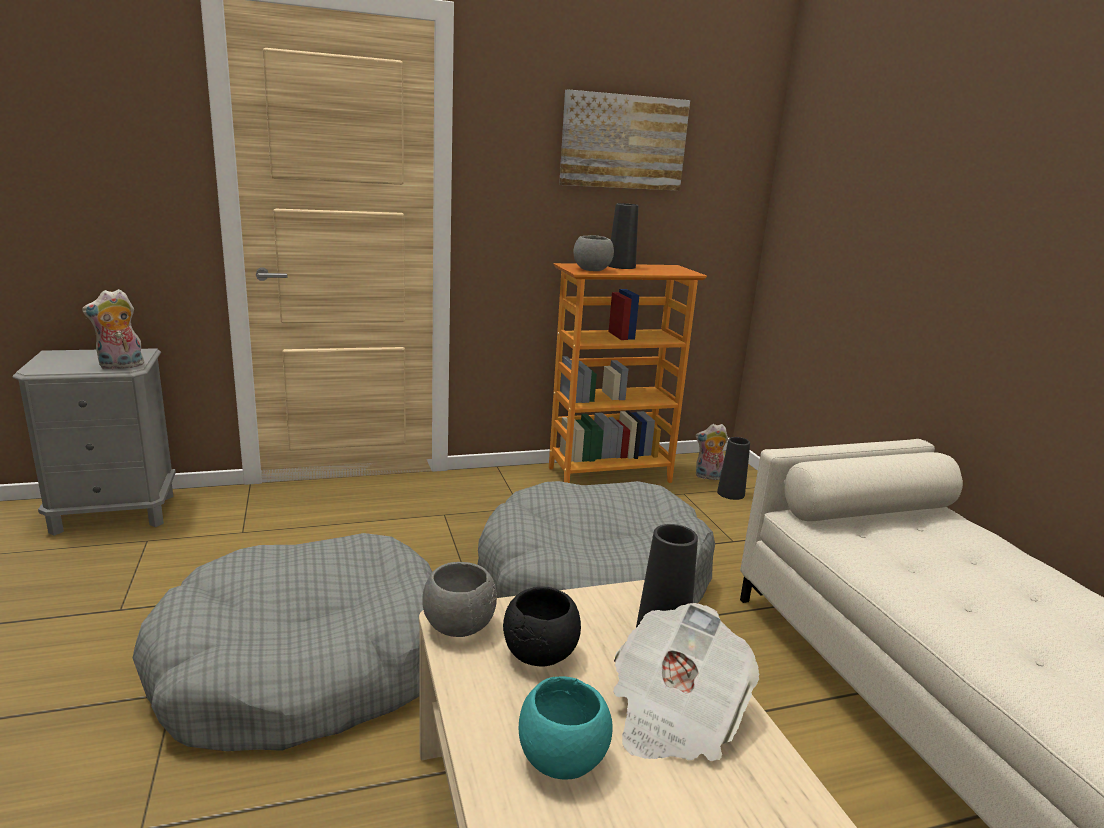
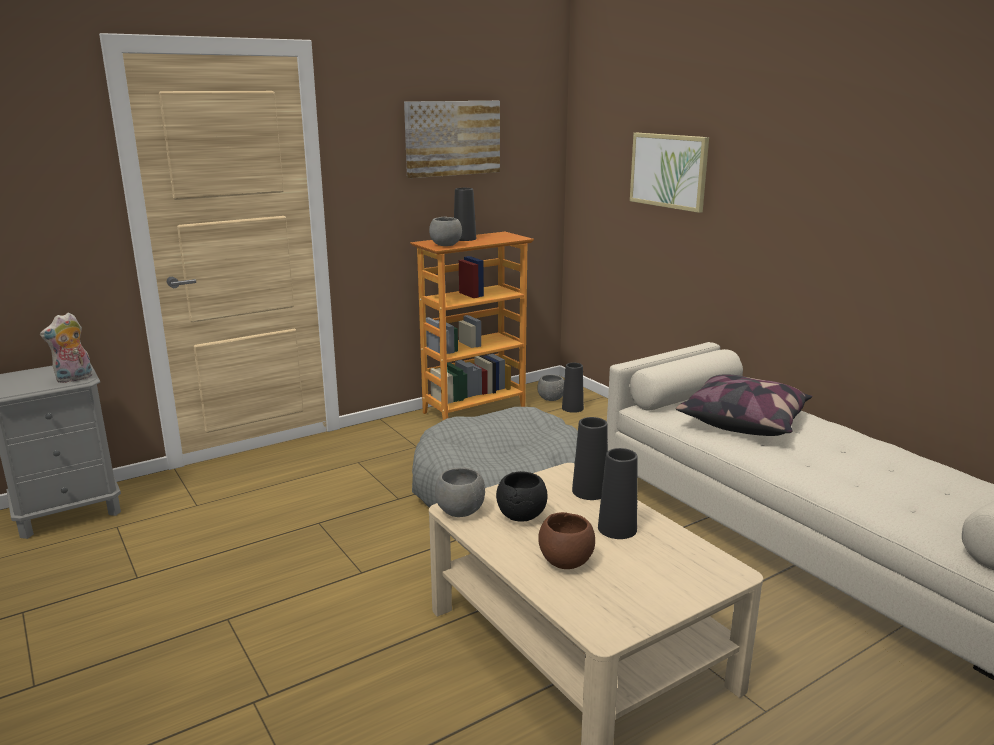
camera: 15 degrees left, 0 degrees up
grey dog bed [133,533,432,751] -> none
turquoise bowl [519,677,613,780] -> brown bowl [538,512,595,569]
newspaper [613,603,759,761] -> black vase [598,448,638,539]
plush toy [696,424,728,480] -> grey bowl [537,374,564,401]
none -> picture [630,133,709,213]
none -> pillow [676,374,813,436]

